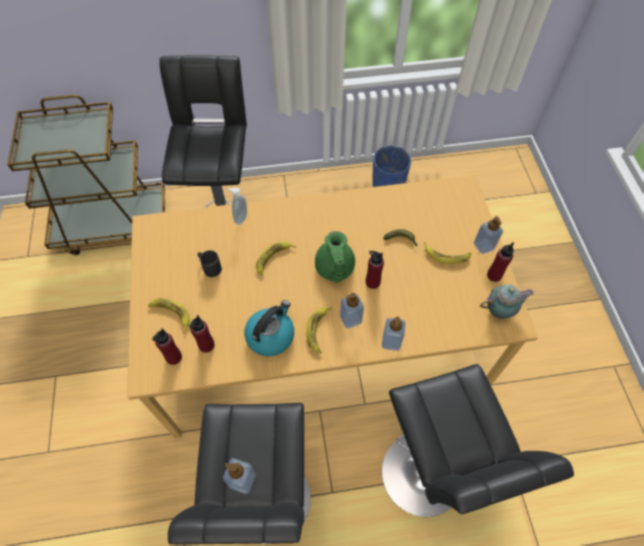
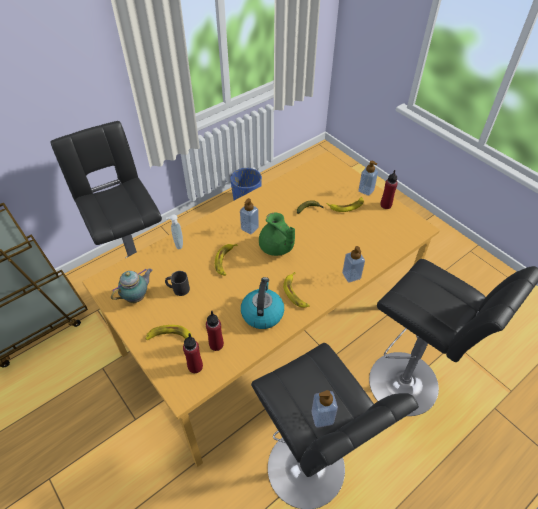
camera: 30 degrees left, 10 degrees down
soap dispenser [340,293,364,329] -> soap dispenser moved to [240,198,259,234]
red bottle [366,251,384,289] -> none
teapot [480,285,534,319] -> teapot moved to [111,268,153,303]

